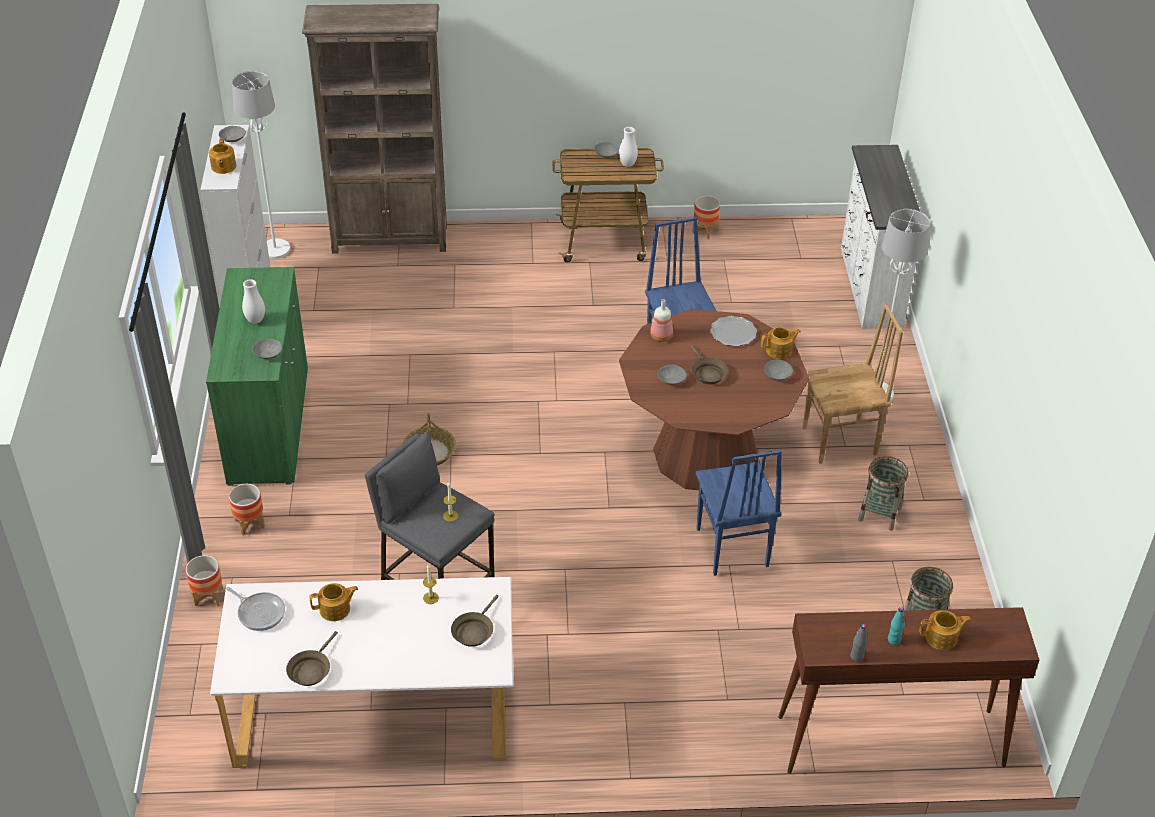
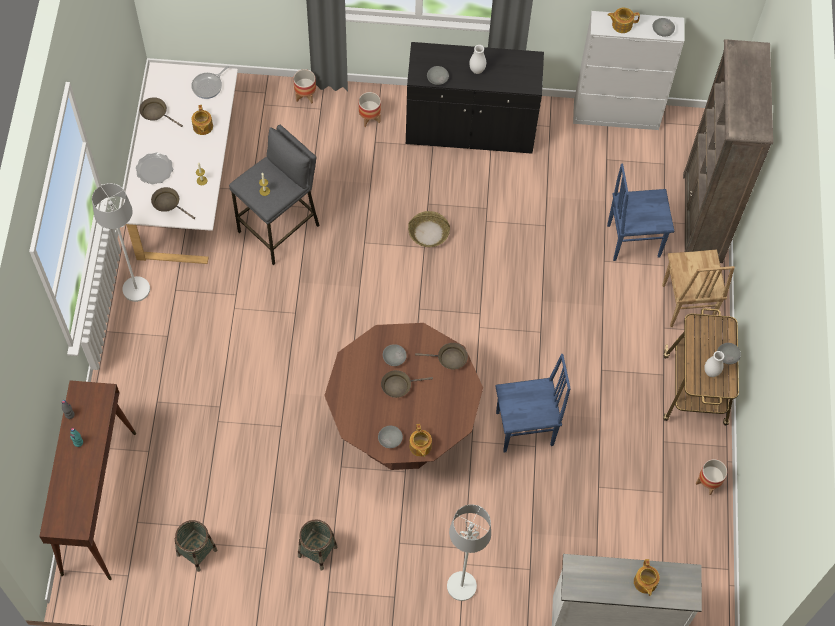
camera: 95 degrees right, 20 degrees up
green cabinet [206,267,308,486] -> black cabinet [406,42,544,154]
white floor lamp [232,71,290,259] -> white floor lamp moved to [92,183,150,302]
bottle [650,299,673,342] -> brown frying pan [415,343,468,369]
blue chair [696,450,782,576] -> blue chair moved to [607,163,674,261]
plate [710,316,757,347] -> plate moved to [136,153,173,185]
brown chair [803,304,903,464] -> brown chair moved to [662,249,735,327]
teapot [919,610,971,650] -> teapot moved to [634,559,660,596]

